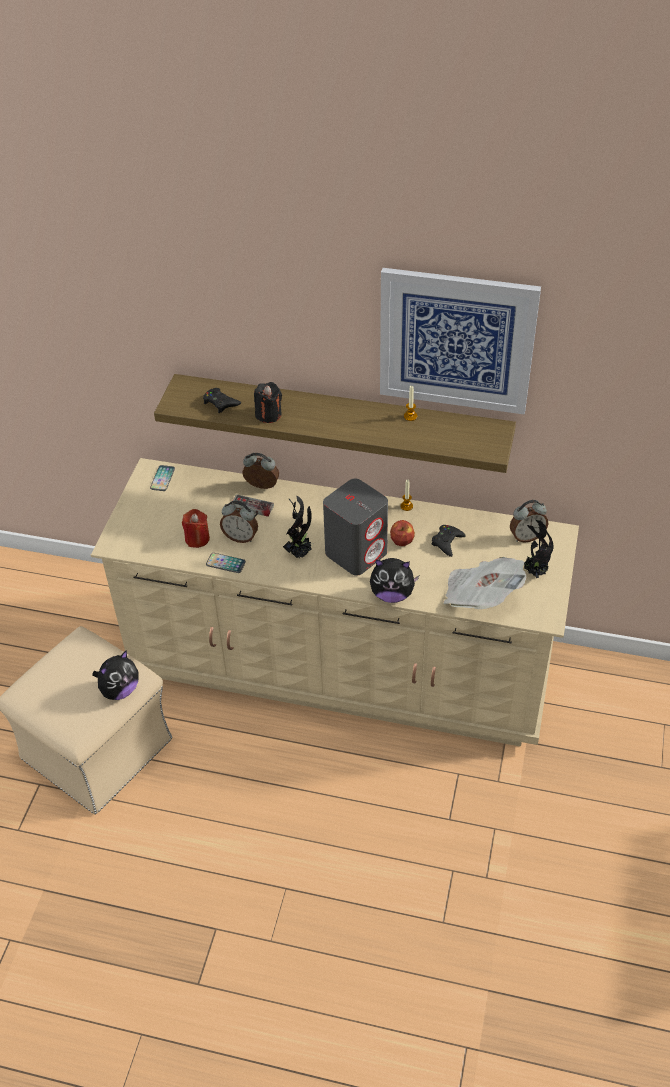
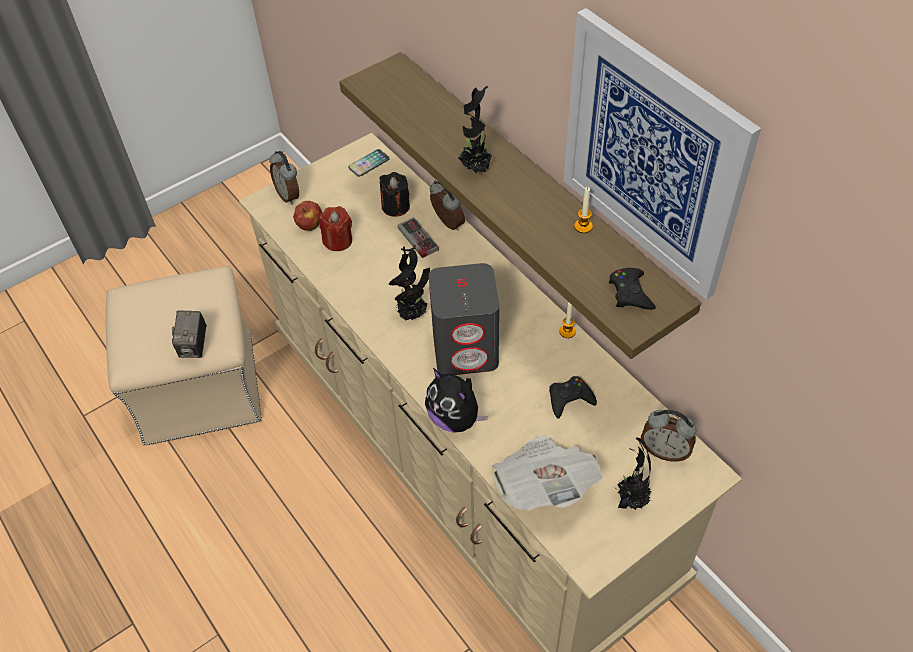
camera: 40 degrees right, 5 degrees up
plush toy [92,650,138,700] -> camera [172,311,207,358]
black game controller [203,388,241,413] -> black game controller moved to [609,268,656,310]
phone [206,553,246,573] -> none
alarm clock [220,501,258,543] -> alarm clock moved to [269,151,299,205]
black candle [254,382,282,423] -> black candle moved to [380,172,410,217]
apple [390,520,415,546] -> apple moved to [293,201,323,231]
none -> potted plant [458,86,495,175]

